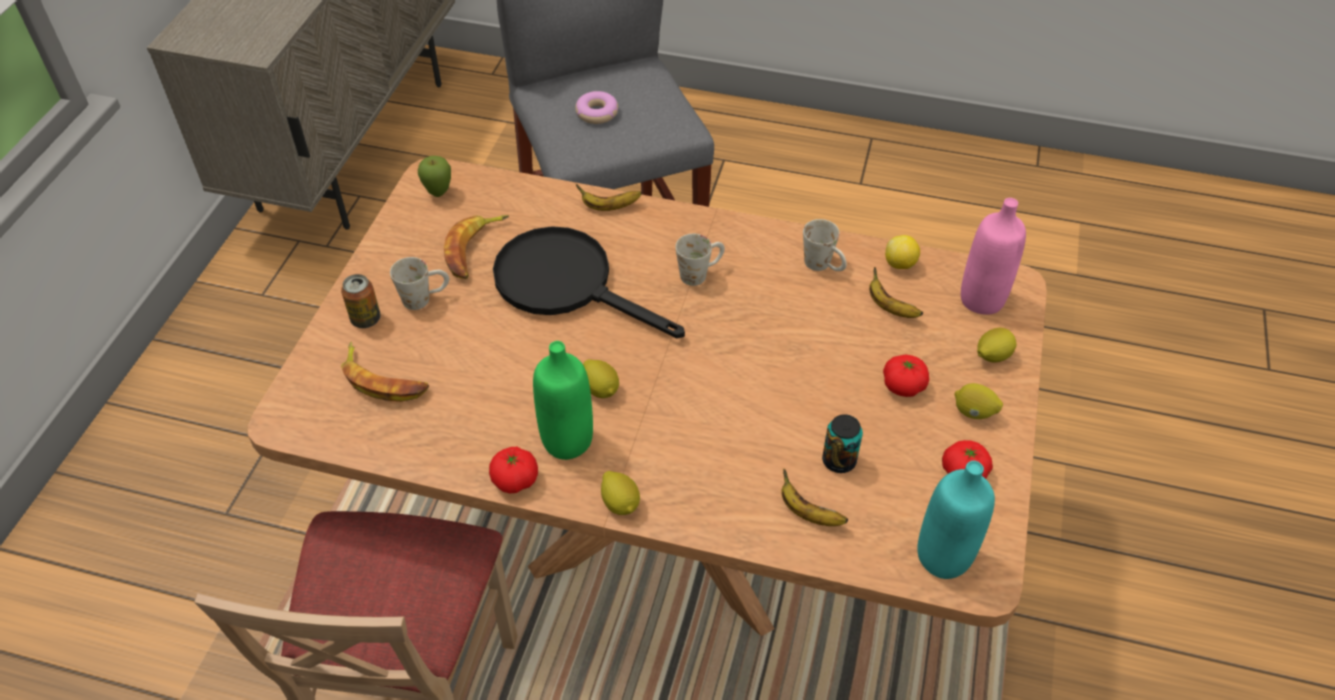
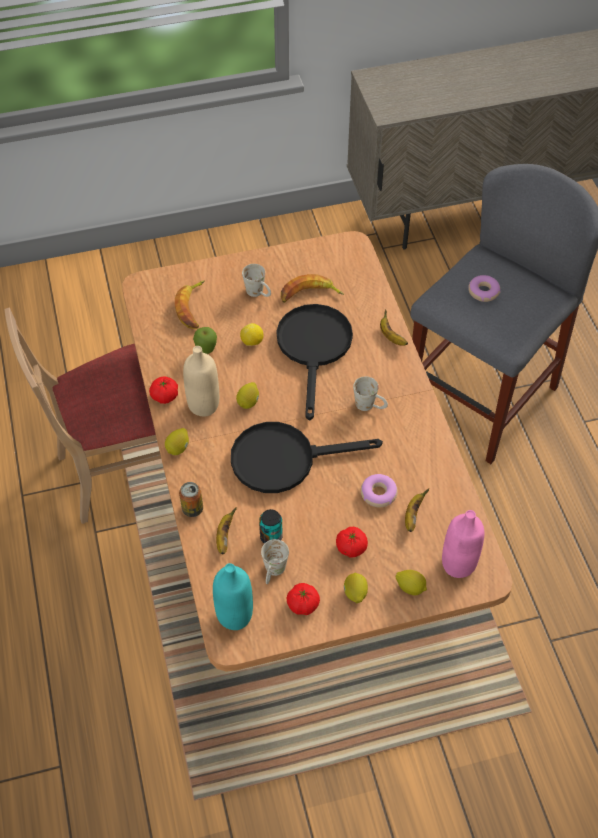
camera: 60 degrees right, 5 degrees up
can [341,274,381,328] -> can moved to [179,482,203,517]
apple [418,156,451,197] -> apple moved to [193,327,217,354]
green bottle [533,341,593,460] -> beige bottle [183,346,219,416]
white mug [803,219,847,271] -> white mug moved to [261,539,289,584]
lemon [885,235,920,269] -> lemon moved to [240,323,263,346]
none -> black frying pan [231,422,383,493]
none -> donut [361,474,398,507]

